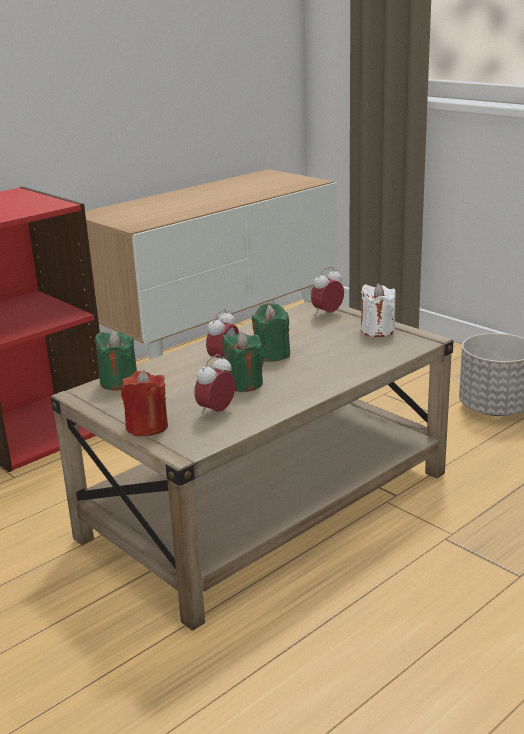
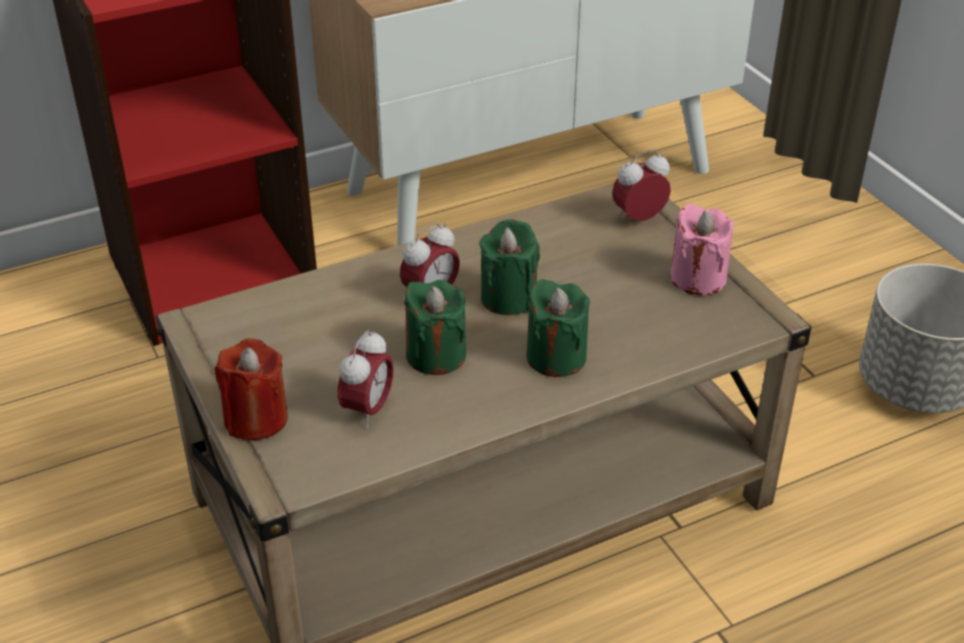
camera: 15 degrees right, 15 degrees up
green candle [94,331,137,390] -> green candle moved to [526,279,590,377]
alarm clock [194,354,235,417] -> alarm clock turned 150 degrees clockwise [338,329,394,428]
white candle [361,283,396,337] -> pink candle [670,203,734,295]

